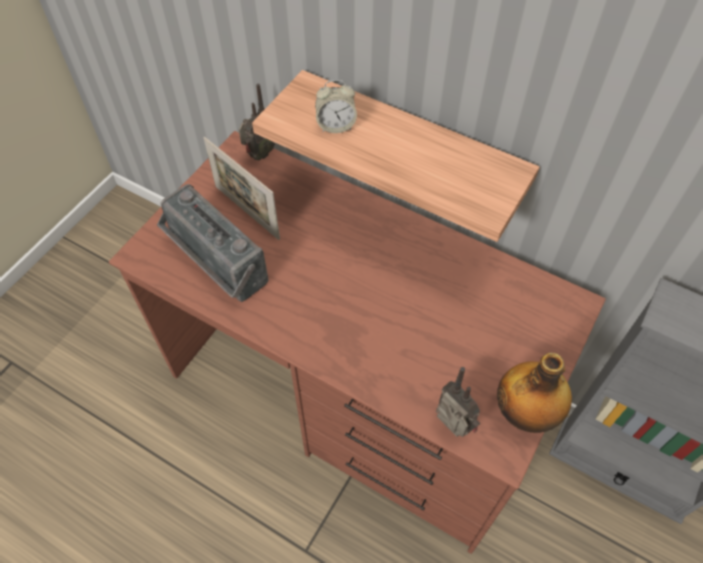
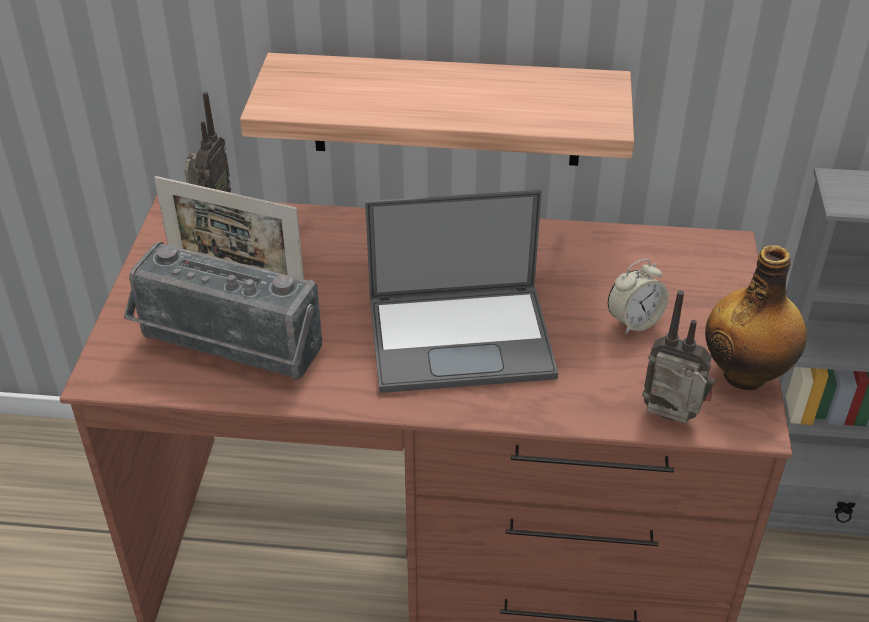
camera: 25 degrees left, 15 degrees down
alarm clock [315,80,357,133] -> alarm clock moved to [607,259,669,334]
none -> laptop [365,190,558,393]

